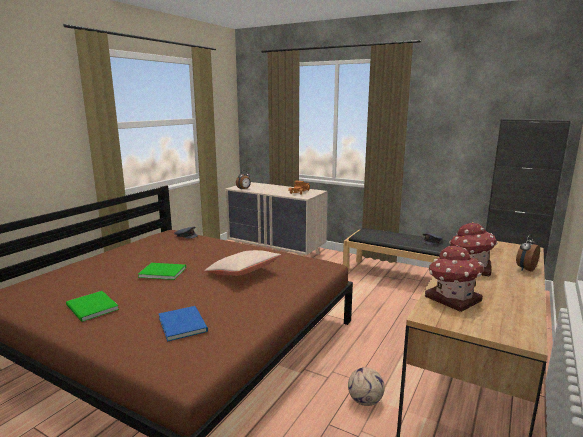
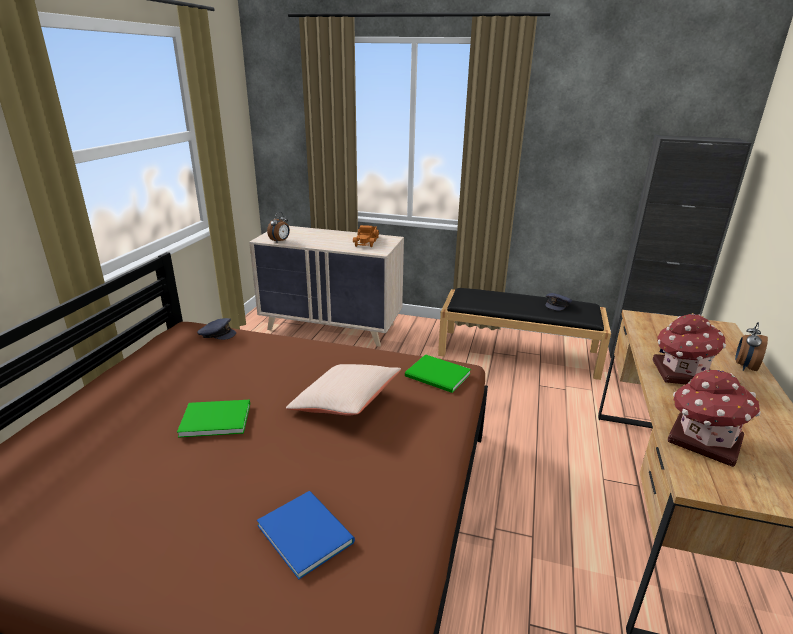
camera: 15 degrees left, 10 degrees up
green book [66,291,119,322] -> green book moved to [405,354,471,393]
football [348,367,385,406] -> none

